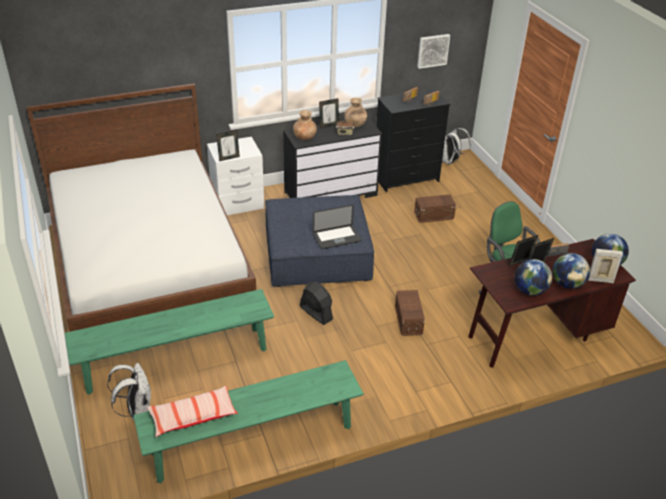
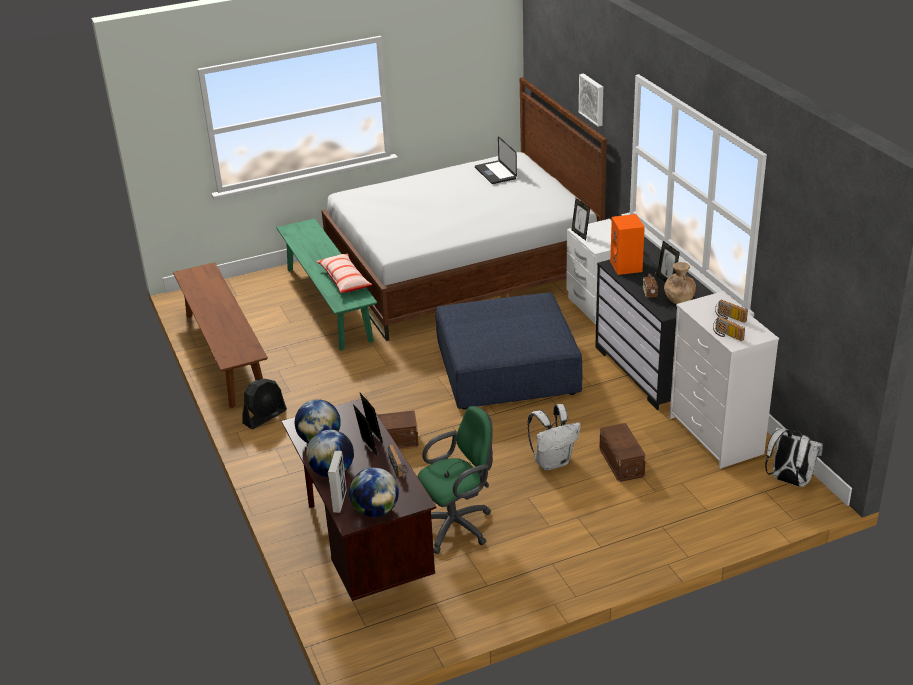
camera: 90 degrees right, 5 degrees down
white backpack [107,363,151,420] -> white backpack moved to [528,404,581,471]
green bench [133,360,364,483] -> brown bench [173,262,268,408]
pillow [147,386,238,437] -> pillow moved to [316,254,372,293]
brown vase [293,110,317,140] -> orange speaker [610,214,645,275]
black fan [300,282,333,325] -> black fan moved to [243,379,287,429]
laptop [313,205,361,249] -> laptop moved to [475,136,517,184]
black dresser [376,89,450,192] -> white dresser [670,292,779,469]
picture [417,34,450,69] -> picture moved to [579,73,603,127]

